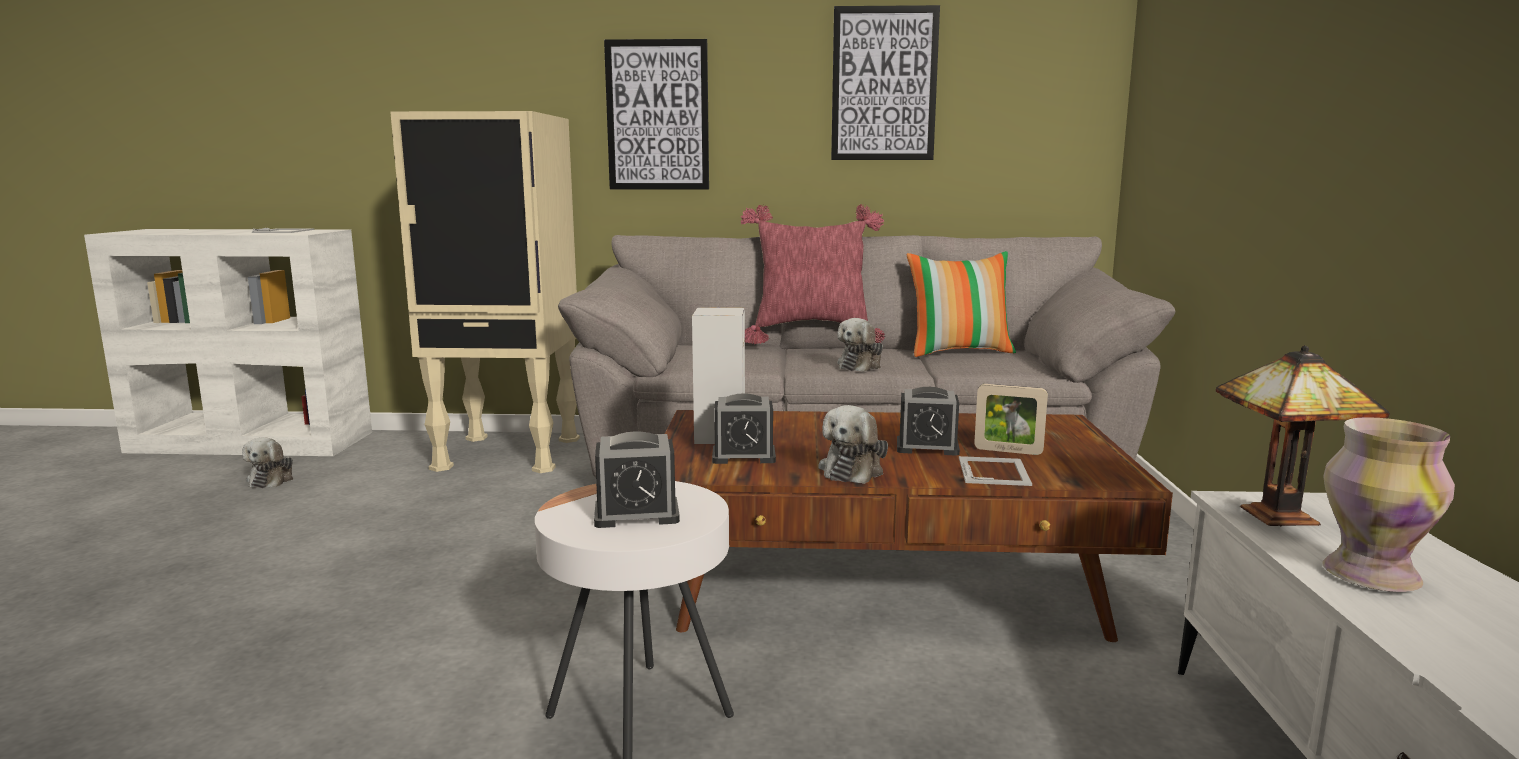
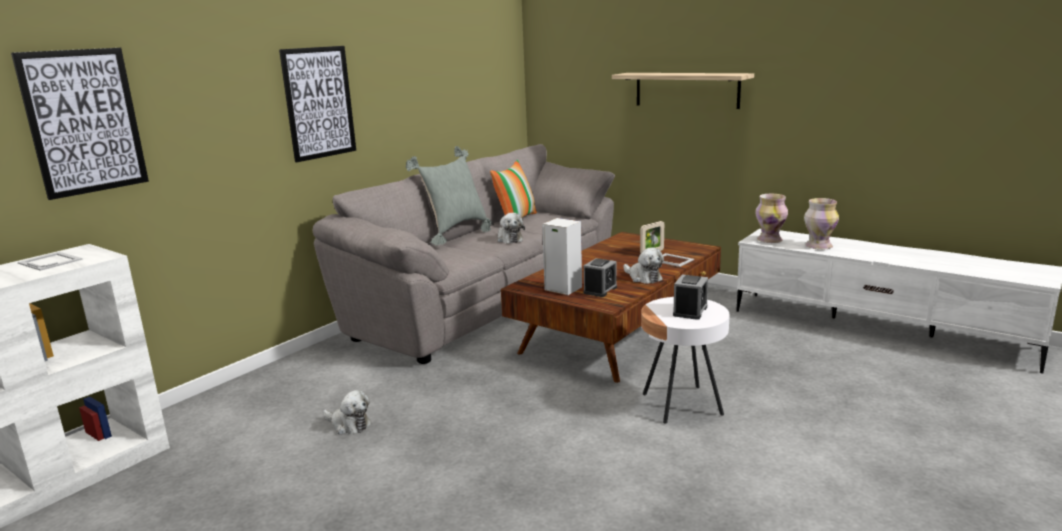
camera: 55 degrees left, 5 degrees up
plush toy [242,437,293,488] -> plush toy moved to [323,390,372,434]
beige cabinet [390,111,580,473] -> none
red pillow [741,204,886,344] -> grey pillow [406,146,492,246]
picture [831,5,940,160] -> picture moved to [11,48,149,200]
alarm clock [897,387,960,456] -> none
table lamp [1216,345,1390,527] -> vase [755,194,788,243]
none -> shelf [612,73,754,109]

